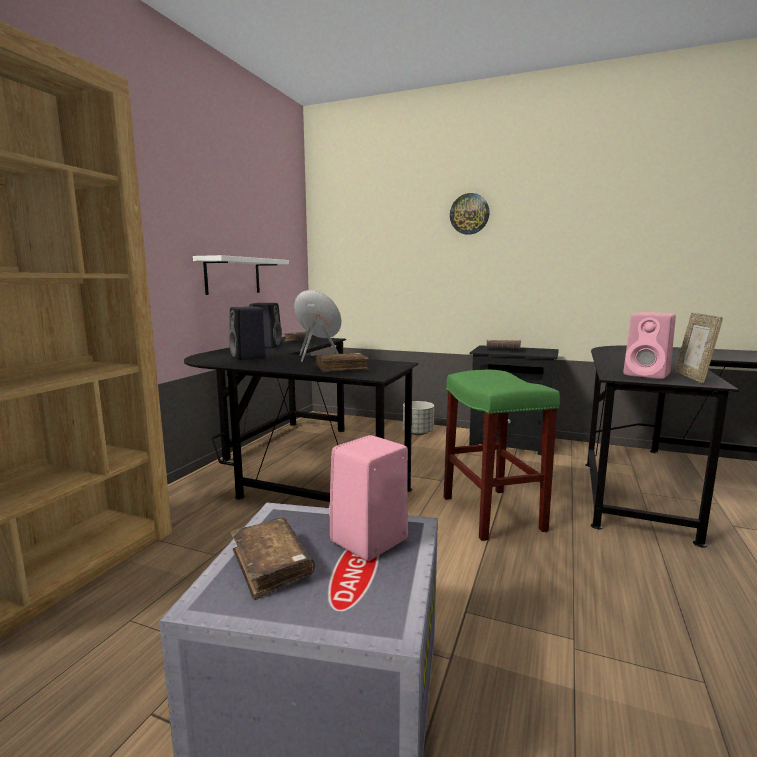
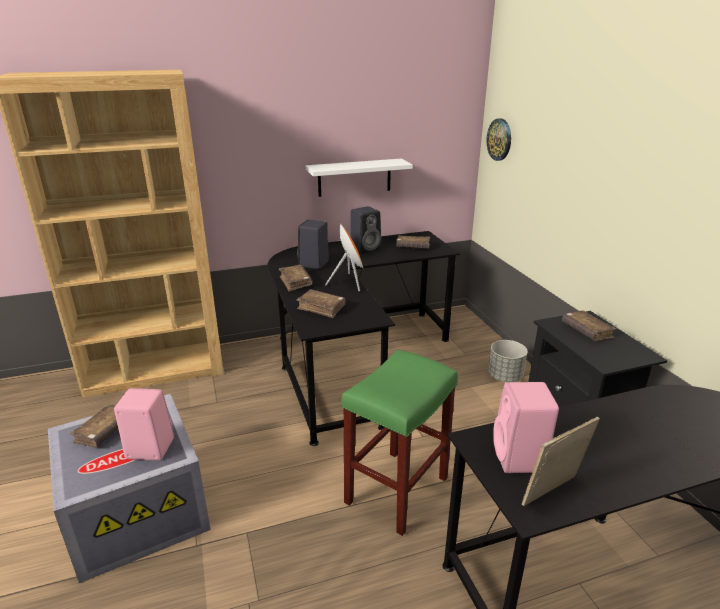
camera: 50 degrees right, 15 degrees up
wall clock [450,193,489,235] -> wall clock moved to [486,118,511,161]
none -> brown book [279,265,313,292]

